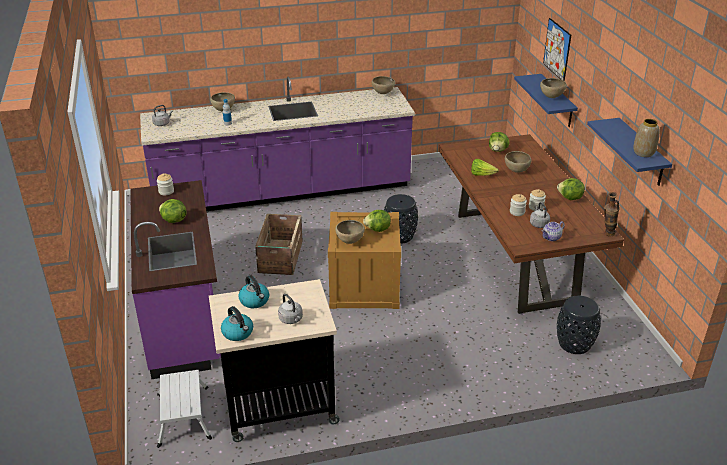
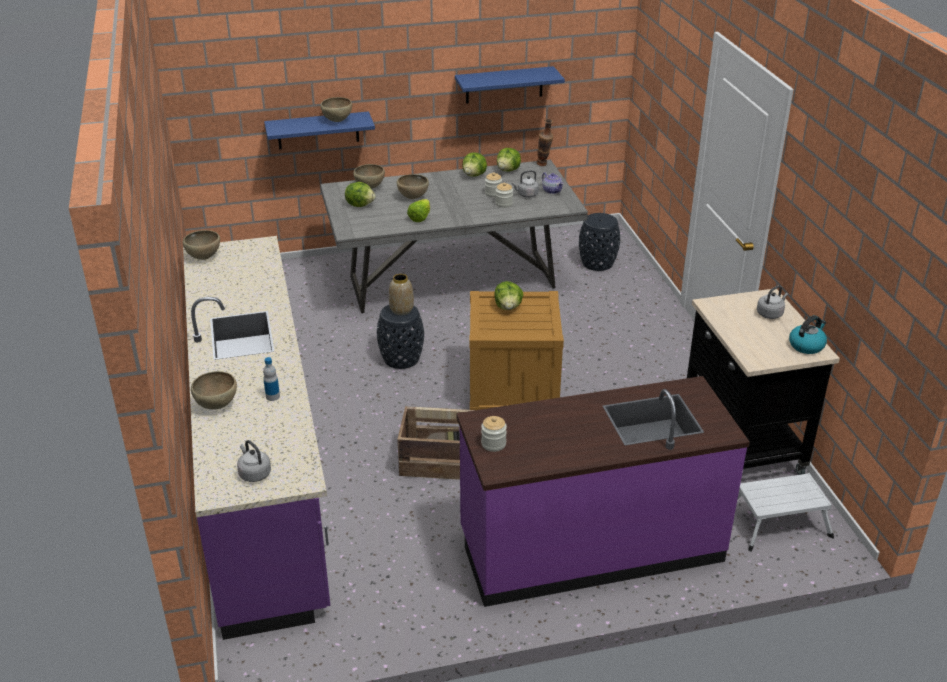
camera: 90 degrees left, 0 degrees up
lettuce [159,199,187,223] -> lettuce moved to [497,148,521,171]
kettle [239,275,269,308] -> none
brown bowl [335,220,365,244] -> brown bowl moved to [353,164,385,189]
brown dining table [439,134,624,314] -> grey dining table [320,160,588,313]
picture [543,18,571,81] -> none
vase [633,119,660,157] -> vase moved to [389,274,414,315]

